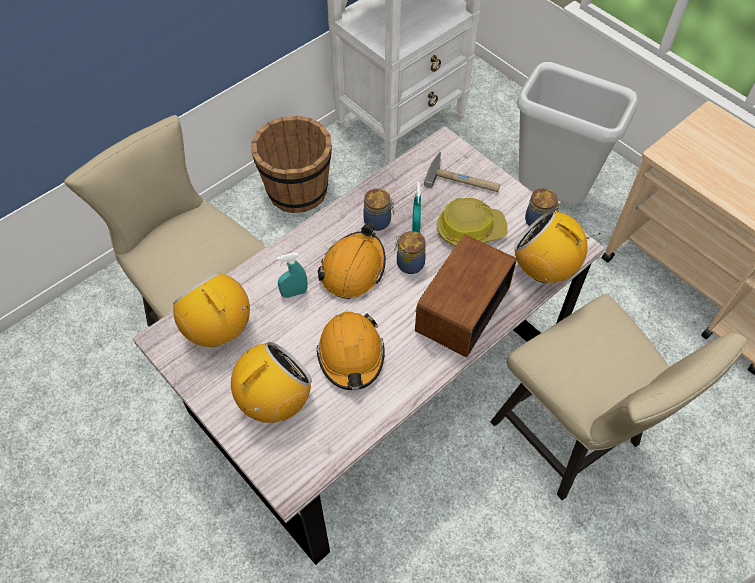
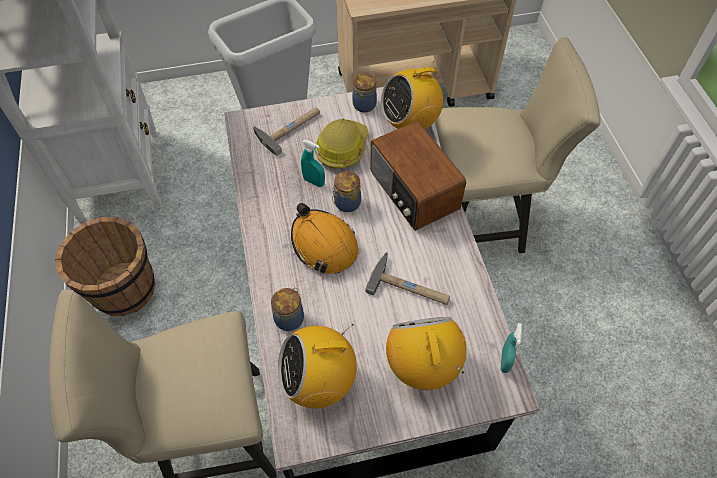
camera: 60 degrees left, 0 degrees up
turquoise spray bottle [277,253,308,298] -> turquoise spray bottle moved to [501,323,522,373]
orange hard hat [316,312,385,390] -> hammer [365,252,450,305]
jar [363,188,394,231] -> jar moved to [271,287,304,331]

